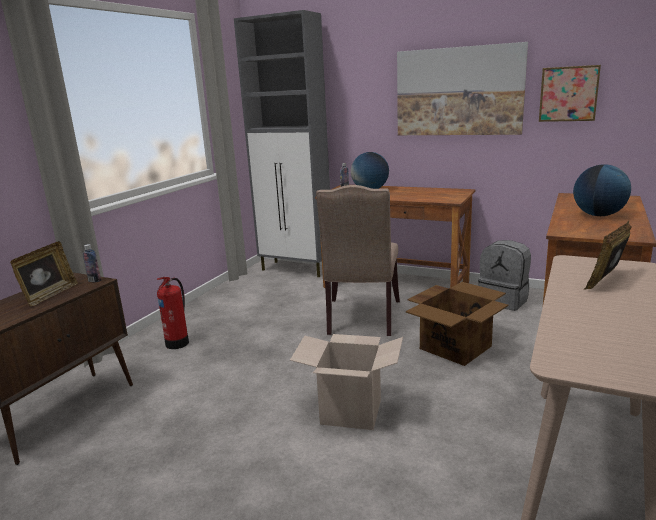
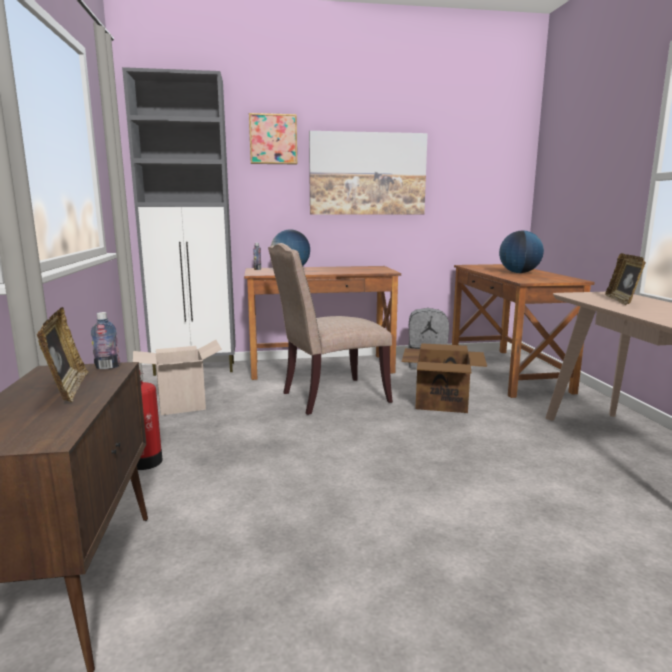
camera: 35 degrees left, 5 degrees down
cardboard box [290,334,403,430] -> cardboard box moved to [133,340,222,415]
beige chair [316,185,400,336] -> beige chair turned 90 degrees clockwise [268,243,393,415]
picture [539,65,601,122] -> picture moved to [249,113,297,164]

